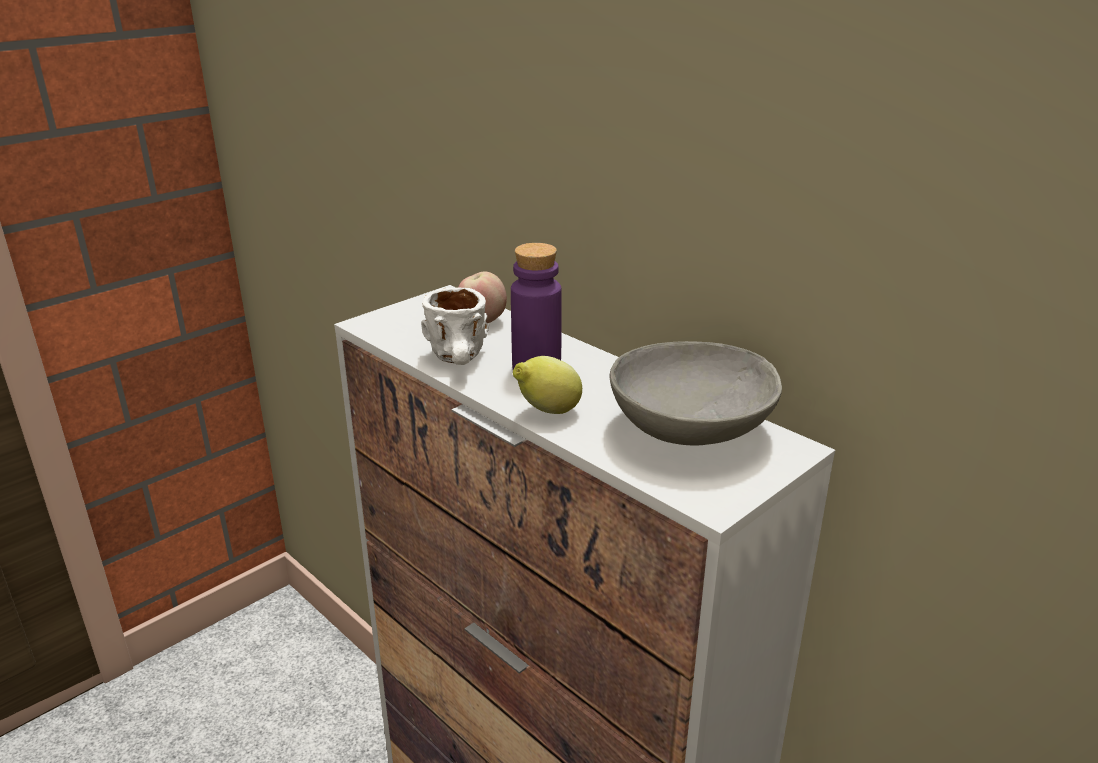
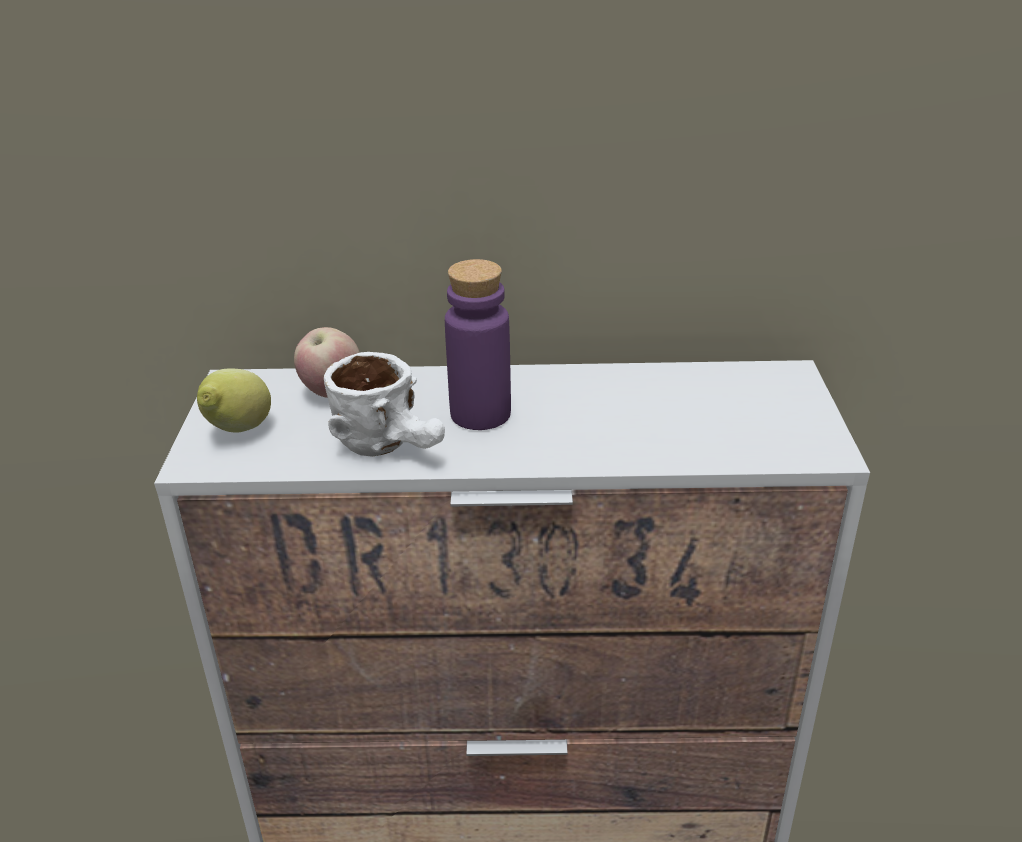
camera: 45 degrees left, 5 degrees up
lemon [513,356,582,414] -> lemon moved to [197,368,271,433]
grey bowl [609,341,782,446] -> none

